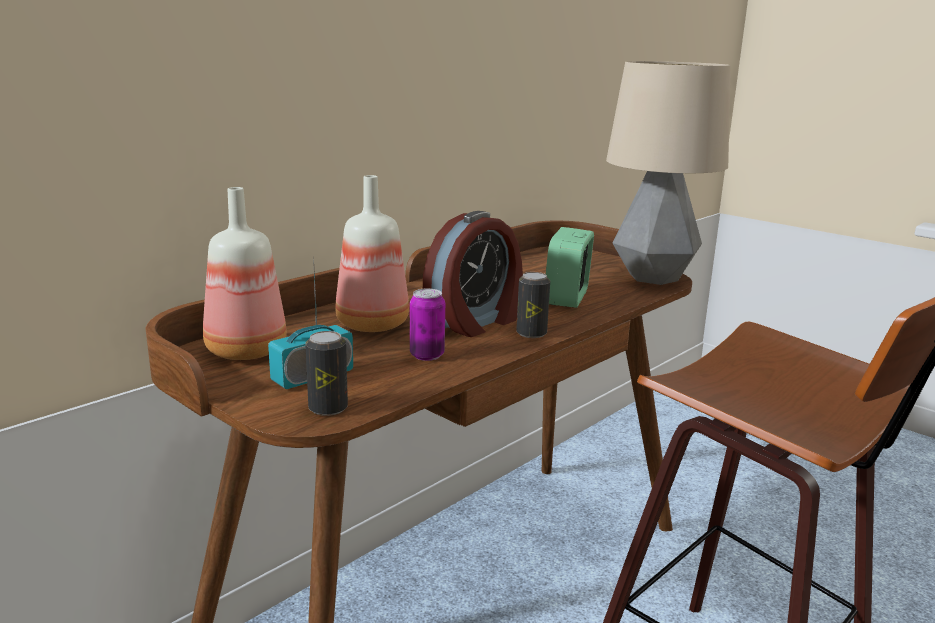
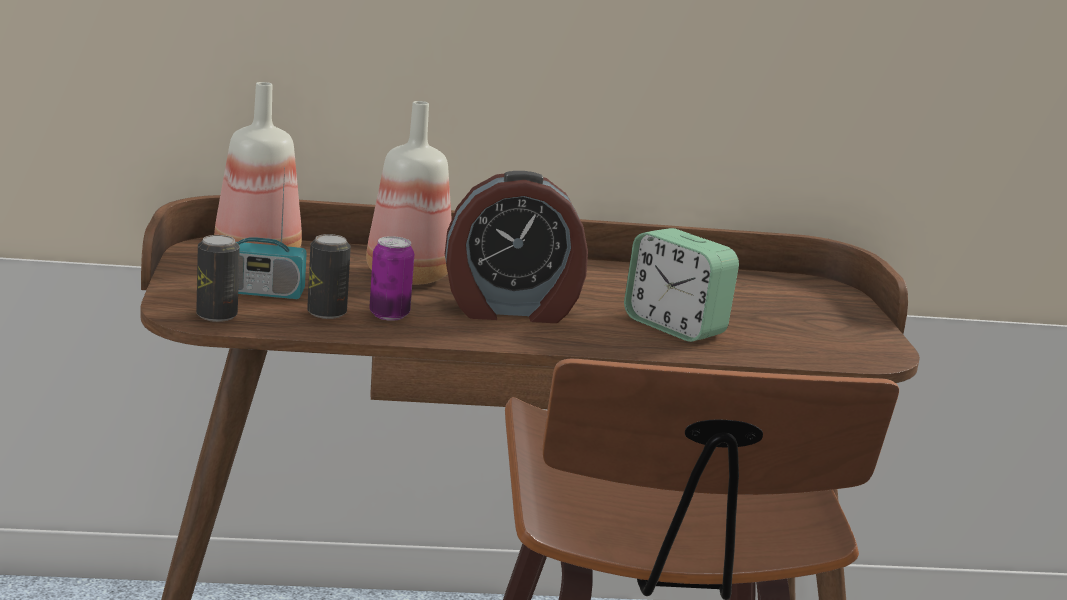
camera: 40 degrees right, 0 degrees up
can [516,272,550,338] -> can moved to [307,234,351,319]
alarm clock [546,227,594,308] -> alarm clock turned 105 degrees counterclockwise [624,228,739,342]
table lamp [606,61,731,285] -> none

